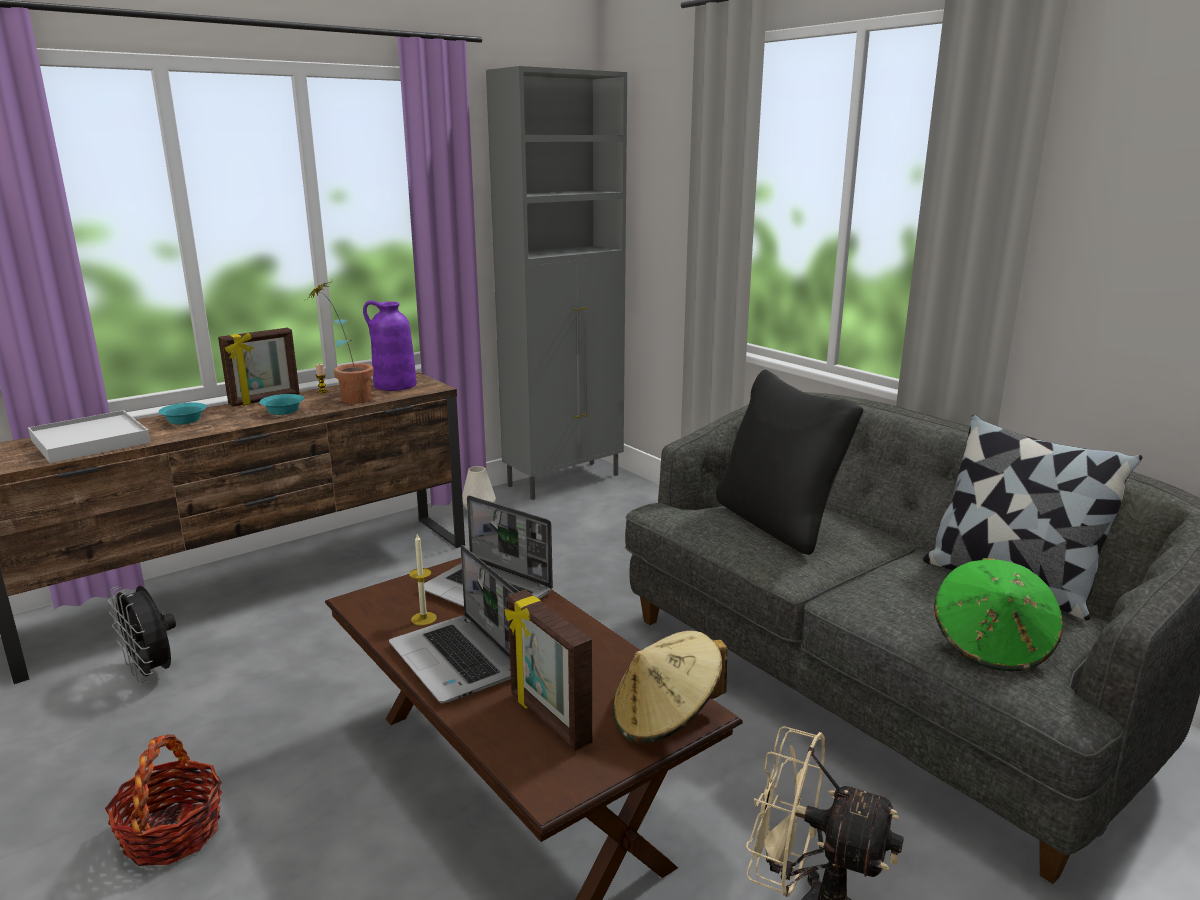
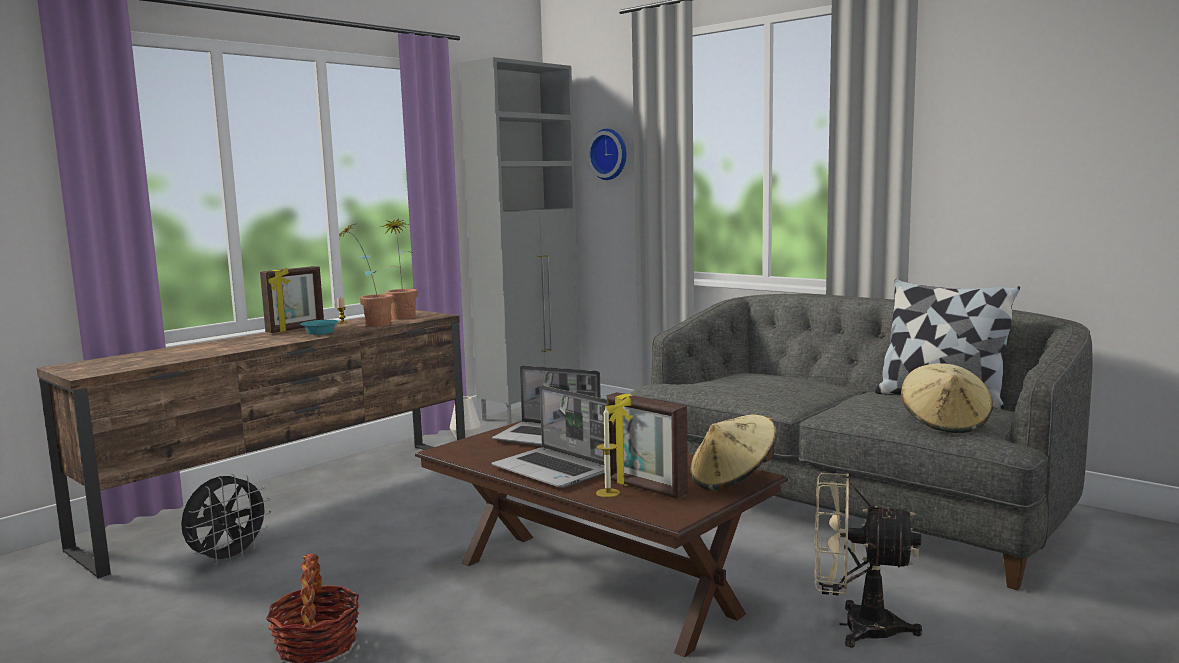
camera: 10 degrees left, 10 degrees down
white tray [28,410,151,463] -> none
black fan [108,586,176,684] -> black fan turned 90 degrees counterclockwise [181,473,271,565]
turquoise bowl [158,402,207,424] -> none
purple vase [363,300,416,391] -> potted plant [380,218,418,320]
candle [409,534,437,626] -> candle moved to [596,407,620,497]
black pillow [716,370,863,555] -> none
green hat [934,558,1063,671] -> beige hat [901,363,993,433]
none -> wall clock [587,129,626,180]

